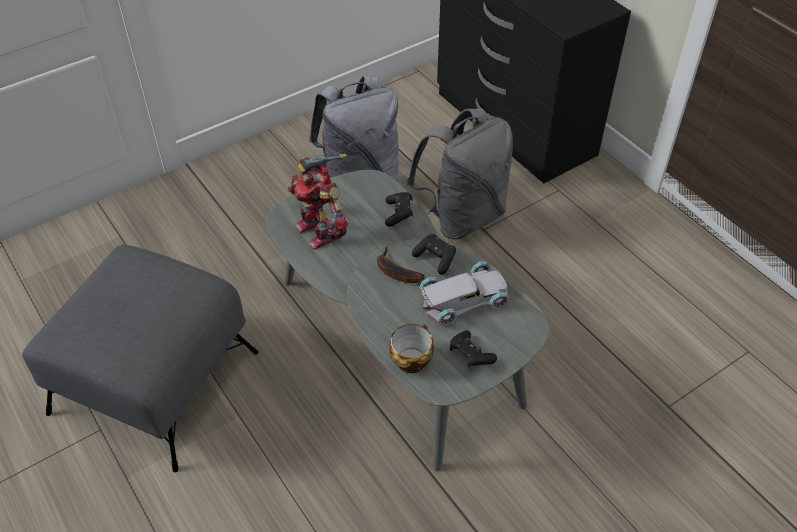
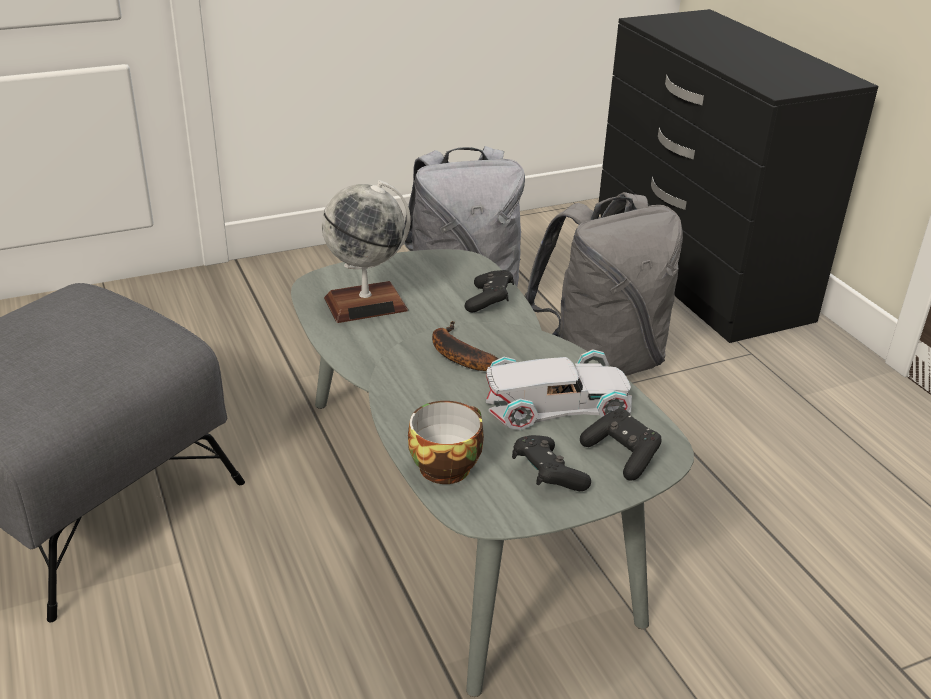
camera: 10 degrees right, 15 degrees down
toy robot [288,154,348,250] -> globe [322,180,411,323]
black game controller [412,234,456,275] -> black game controller moved to [580,409,662,480]

